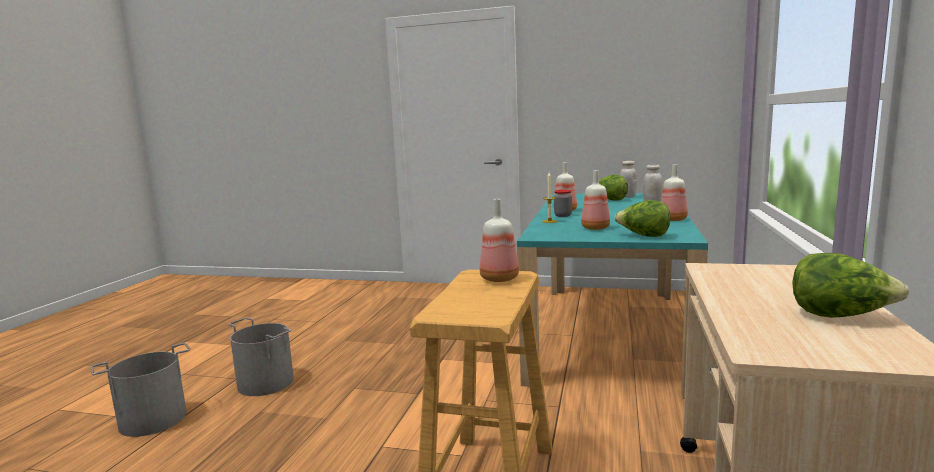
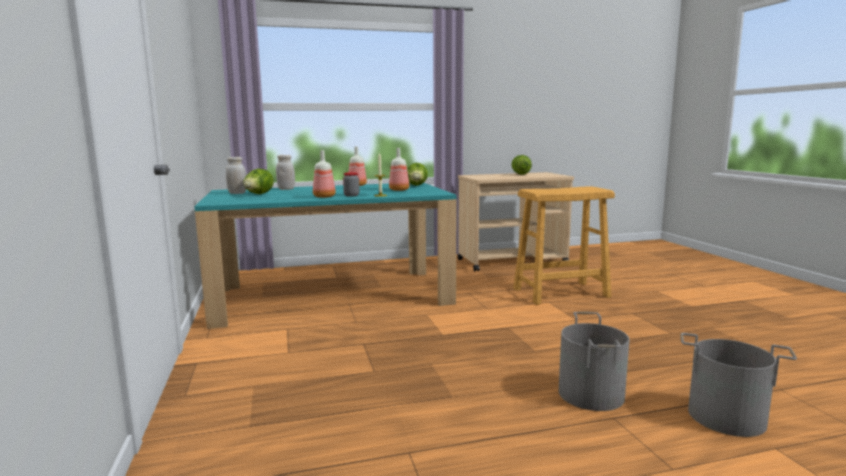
camera: 120 degrees left, 0 degrees up
bottle [480,199,519,282] -> none

